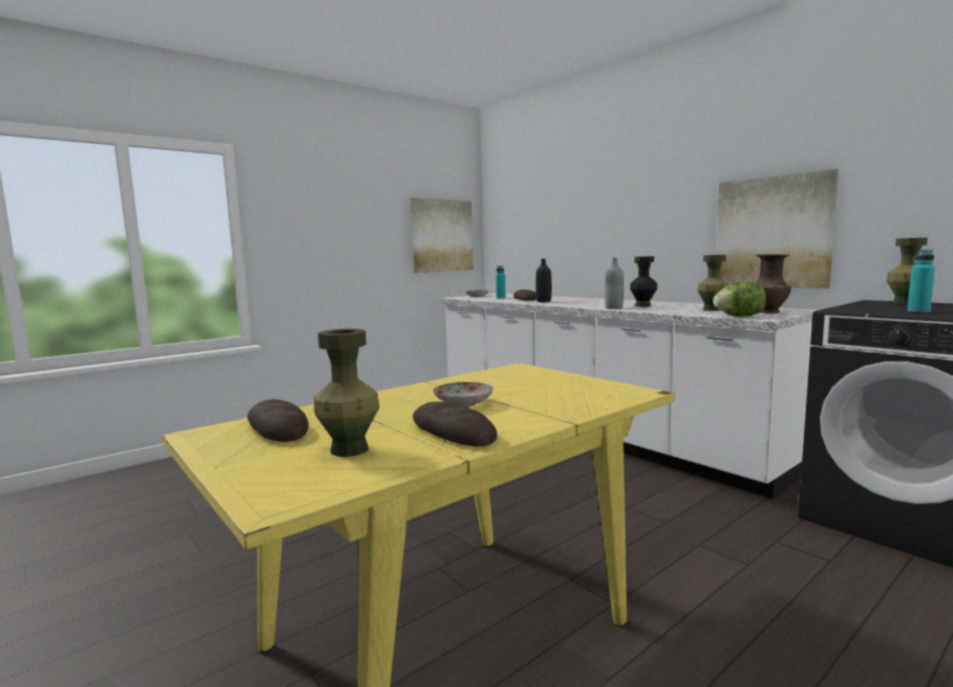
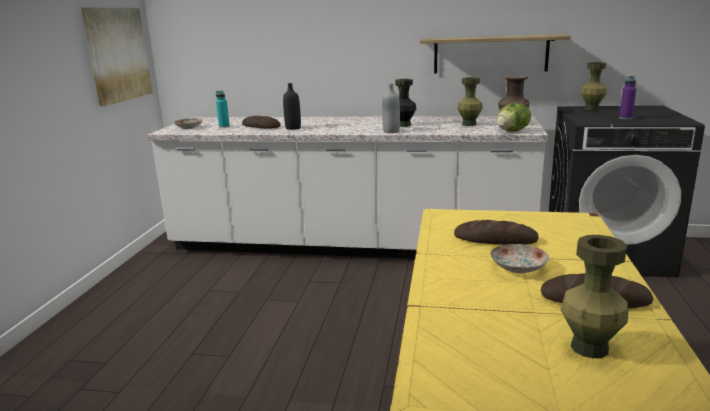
camera: 40 degrees left, 10 degrees up
bread [248,399,309,442] -> bread moved to [454,220,538,245]
picture [716,169,838,289] -> shelf [420,34,571,74]
turquoise bottle [907,249,935,312] -> purple bottle [619,76,636,119]

